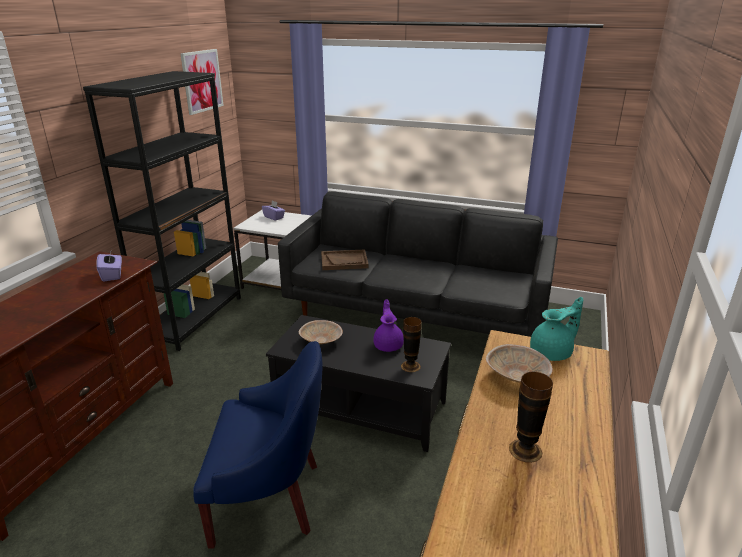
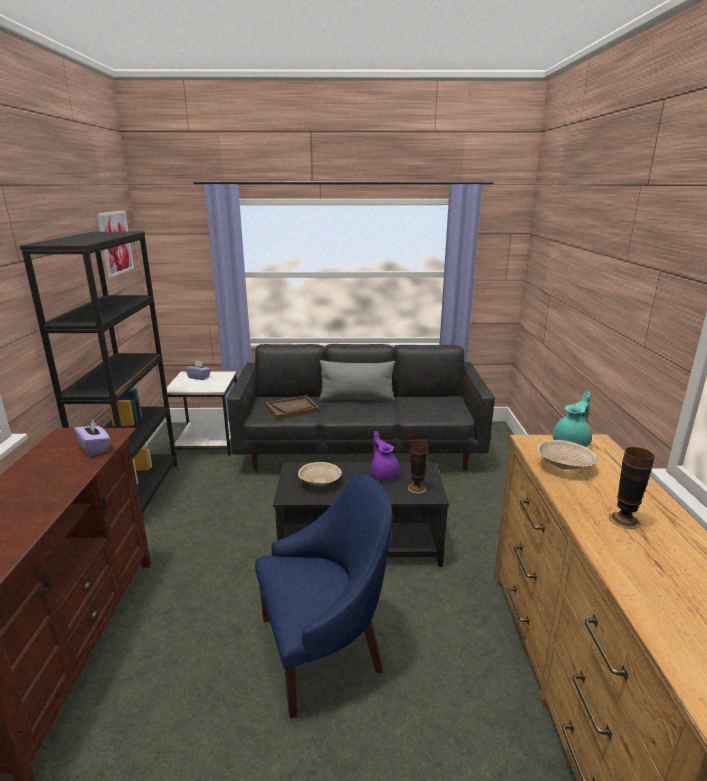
camera: 20 degrees left, 5 degrees down
none -> grey pillow [319,360,395,402]

